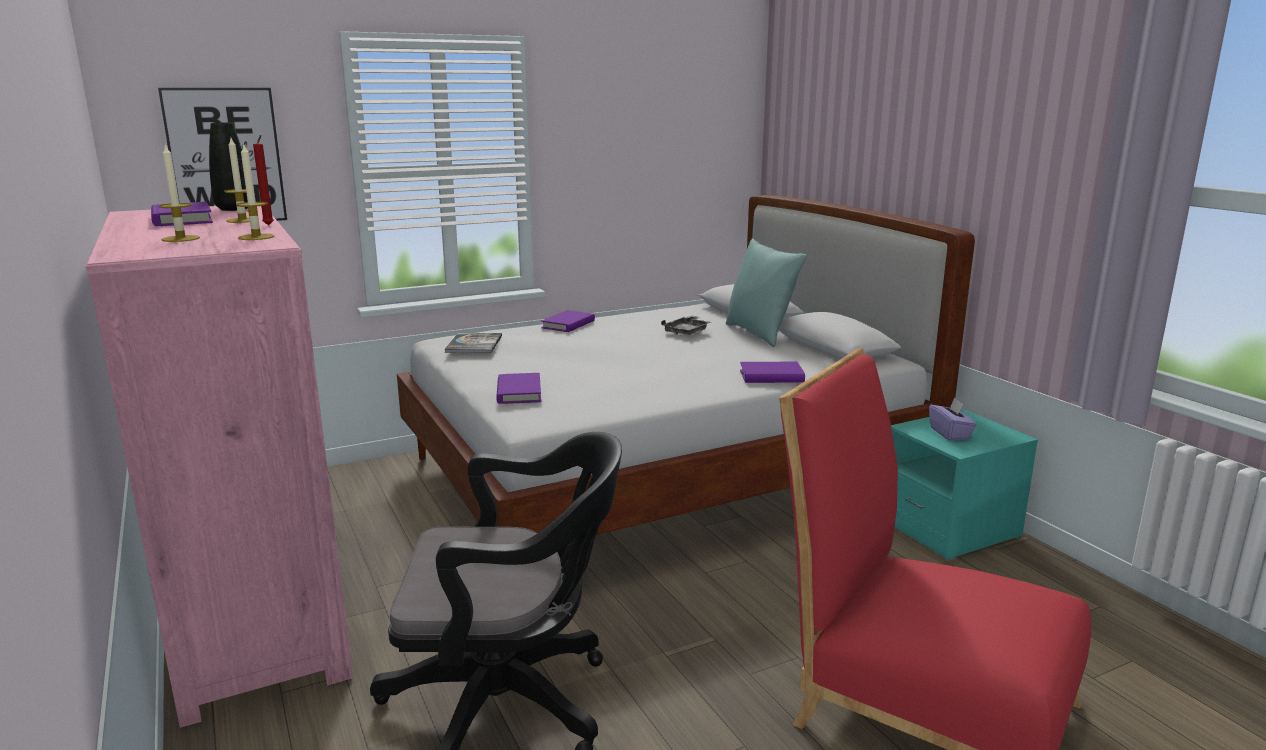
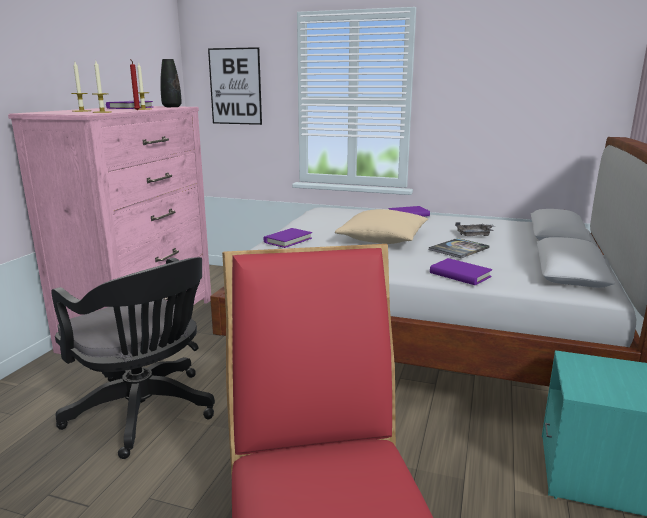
camera: 45 degrees right, 0 degrees up
book [444,333,502,353] -> book moved to [428,238,490,258]
turquoise pillow [726,238,807,347] -> none
purple tissue box [929,398,977,441] -> none
none -> beige pillow [335,209,428,244]

